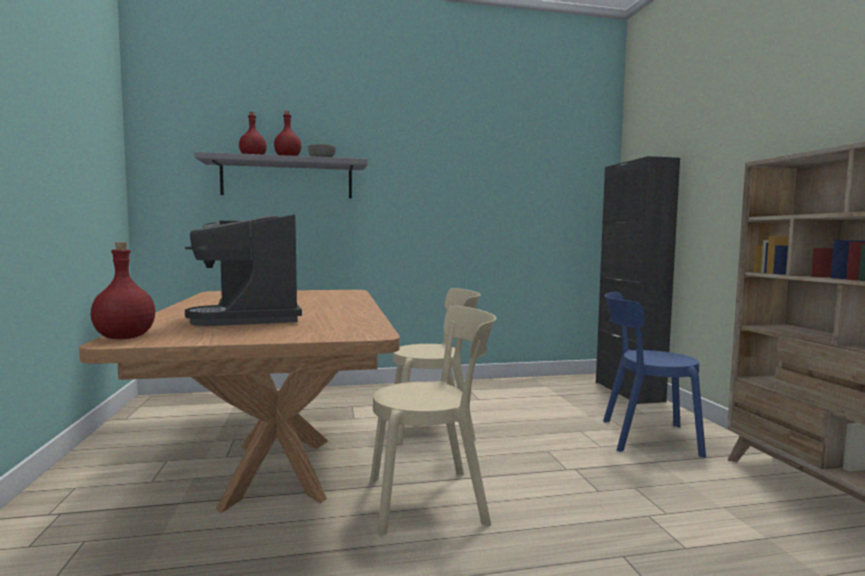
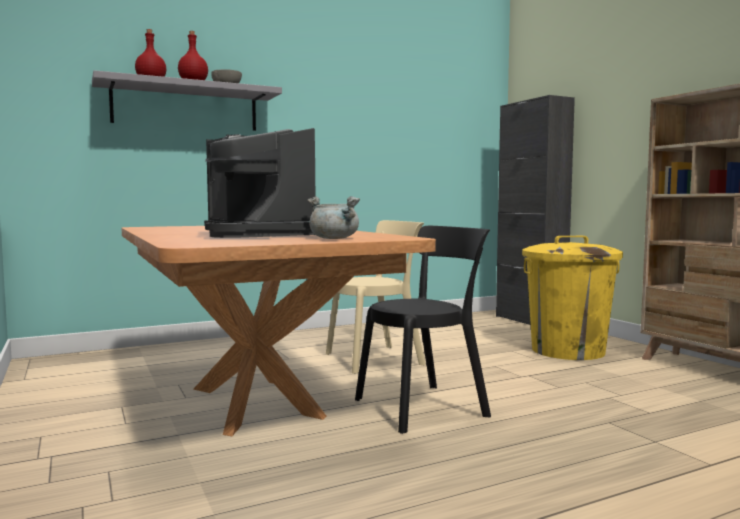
camera: 15 degrees left, 0 degrees up
red bottle [91,242,155,339] -> none
beige chair [370,306,496,536] -> black chair [355,226,491,434]
blue chair [603,292,706,458] -> yellow trash can [522,236,623,360]
none -> grey cooking pot [308,196,360,239]

